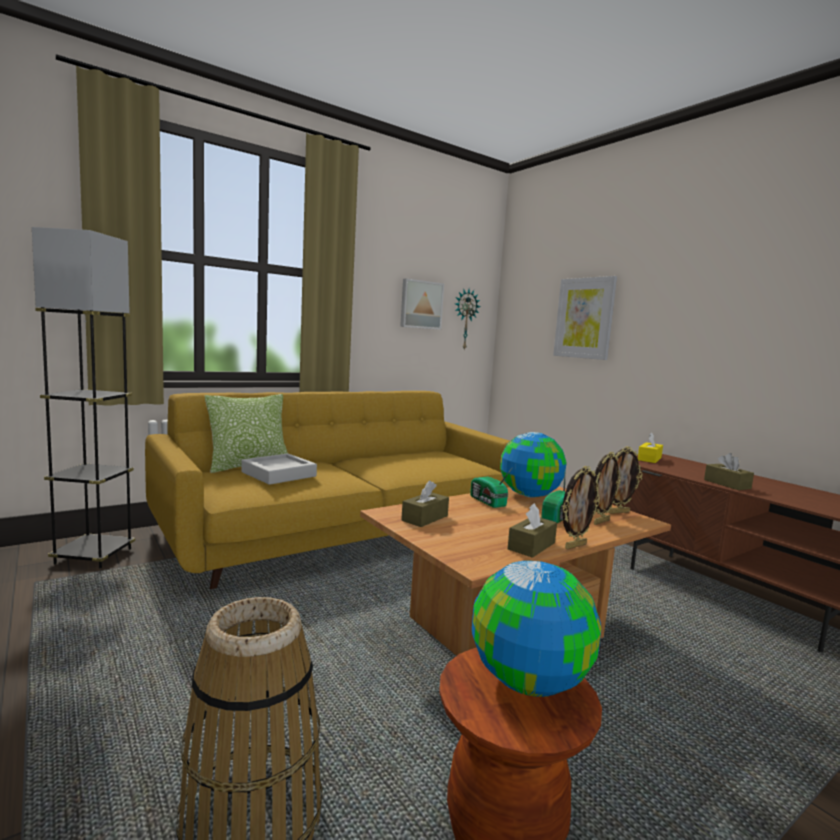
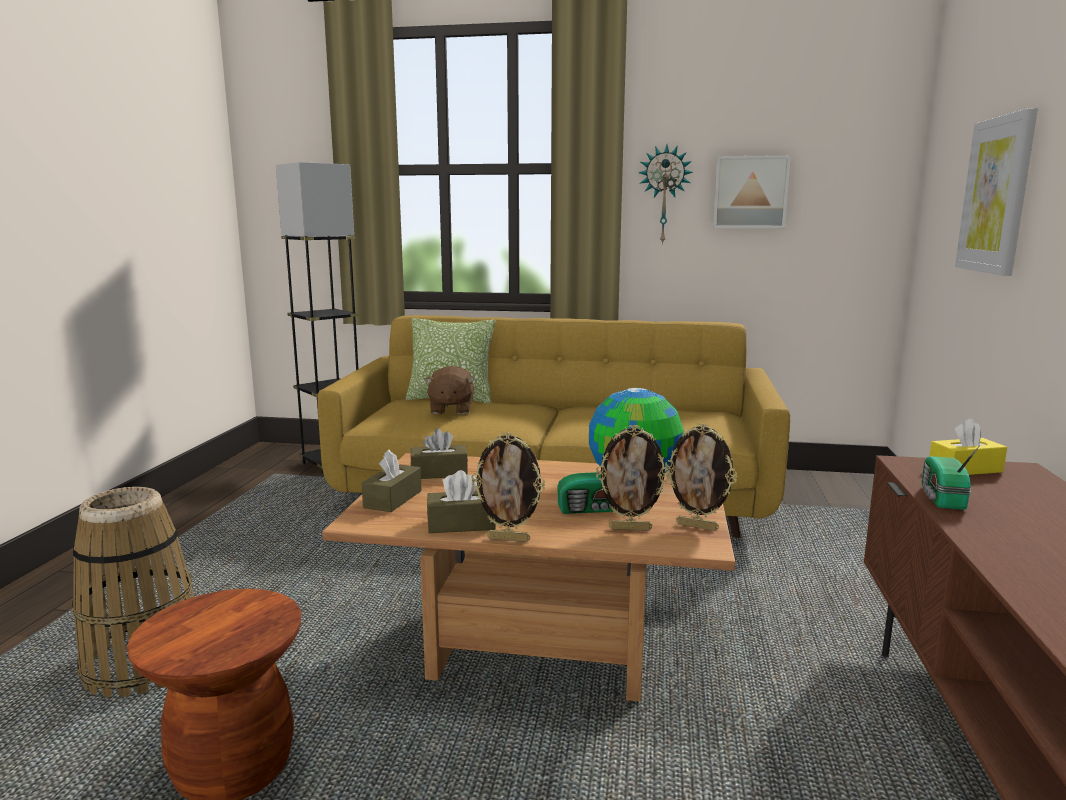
camera: 45 degrees right, 5 degrees up
grey tray [241,453,317,485] -> brown plush toy [424,366,475,414]
wall clock [455,288,480,350] -> wall clock moved to [639,145,693,245]
radio [470,467,513,508] -> radio moved to [922,445,980,510]
globe [472,561,602,697] -> none
brown tissue box [704,453,754,490] -> brown tissue box moved to [362,450,422,512]

